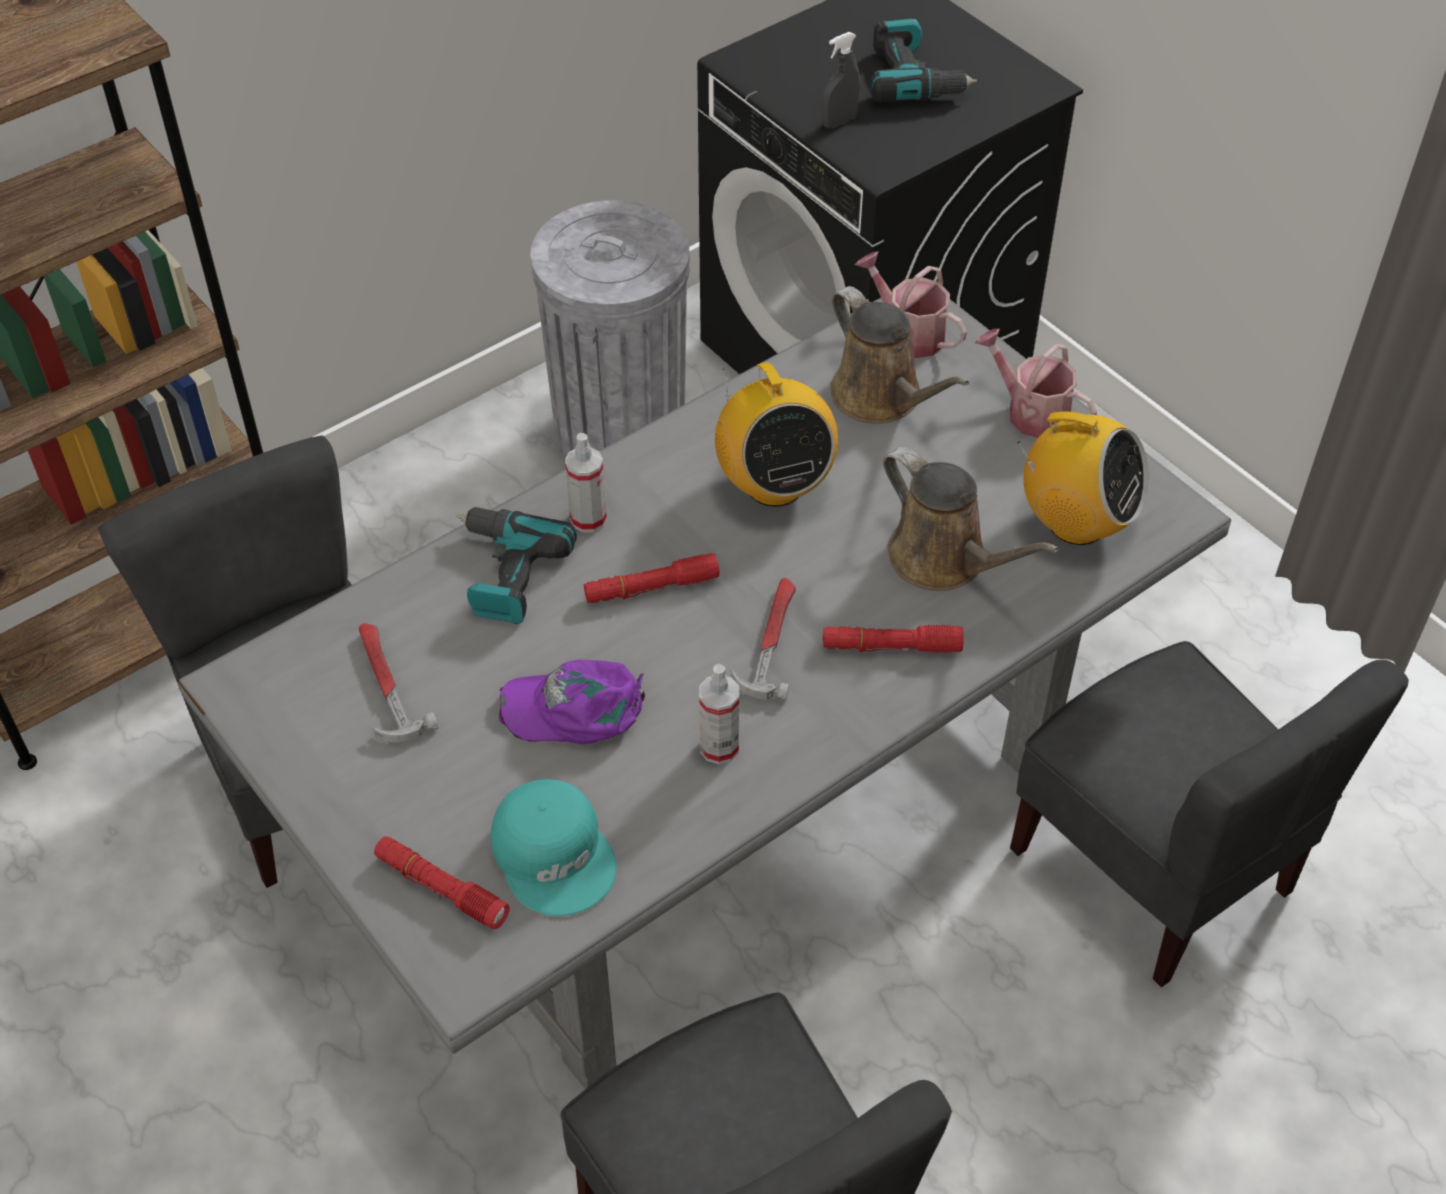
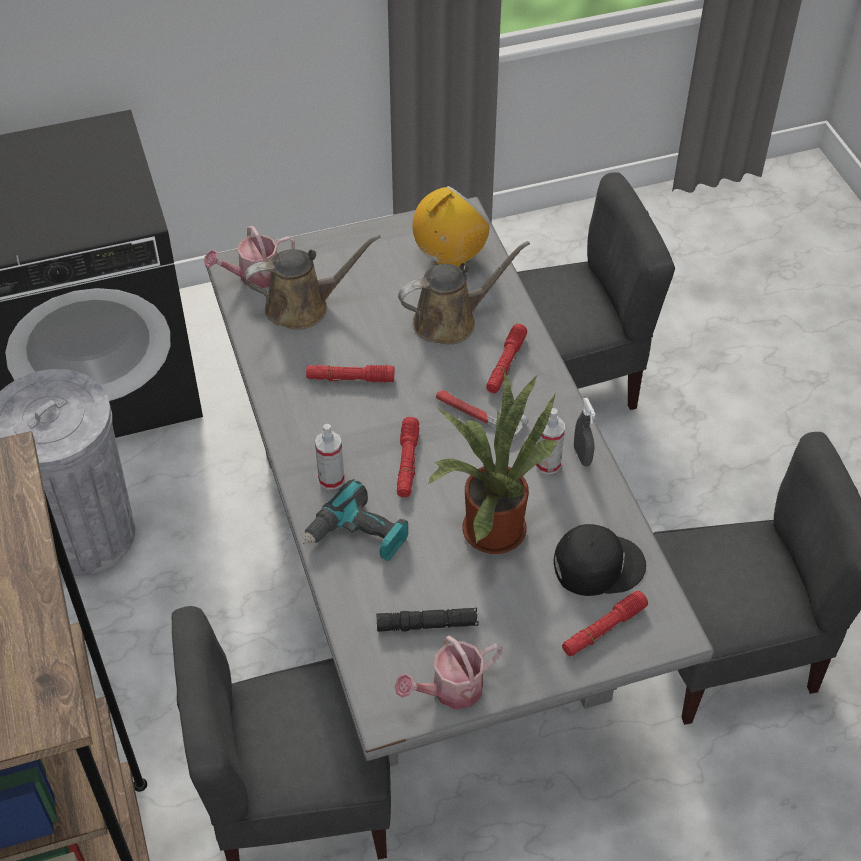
camera: 70 degrees left, 0 degrees up
hammer [359,623,438,742] -> black flashlight [376,608,479,632]
turquoise cap [490,779,617,916] -> black cap [554,524,646,596]
purple cap [499,660,645,744] -> potted plant [428,371,558,554]
radio [715,362,838,507] -> red flashlight [306,365,394,383]
grey spray bottle [821,32,860,128] -> grey spray bottle moved to [574,398,595,466]
power drill [870,19,977,102] -> none
watering can [975,329,1097,438] -> watering can moved to [395,636,503,709]

